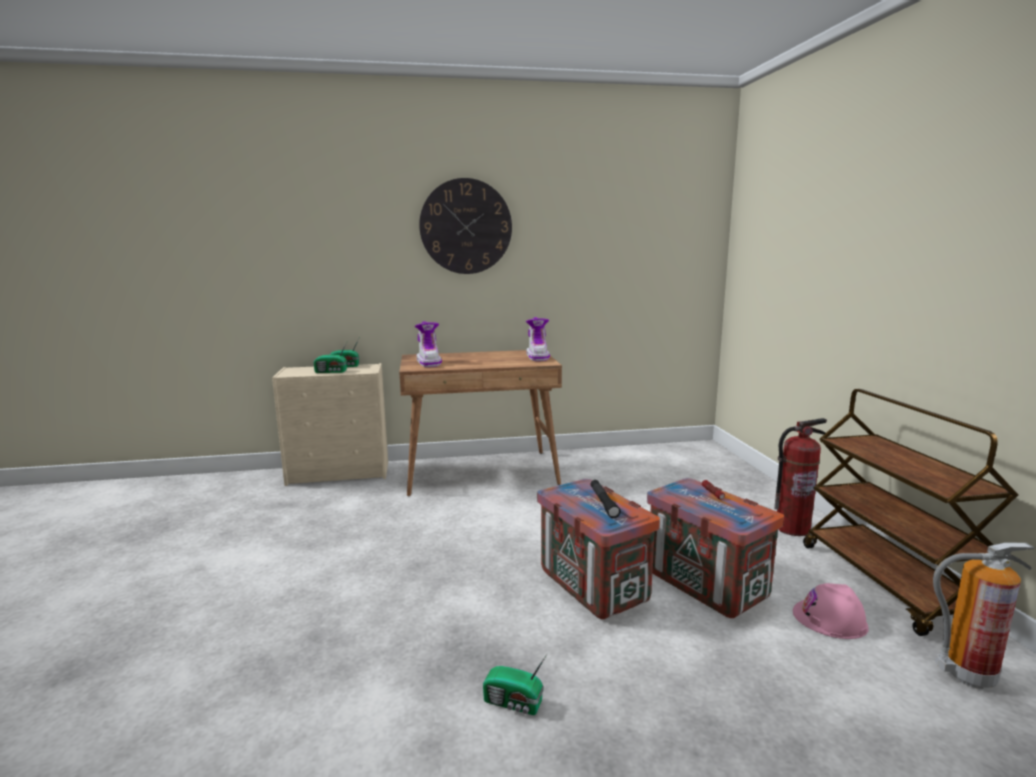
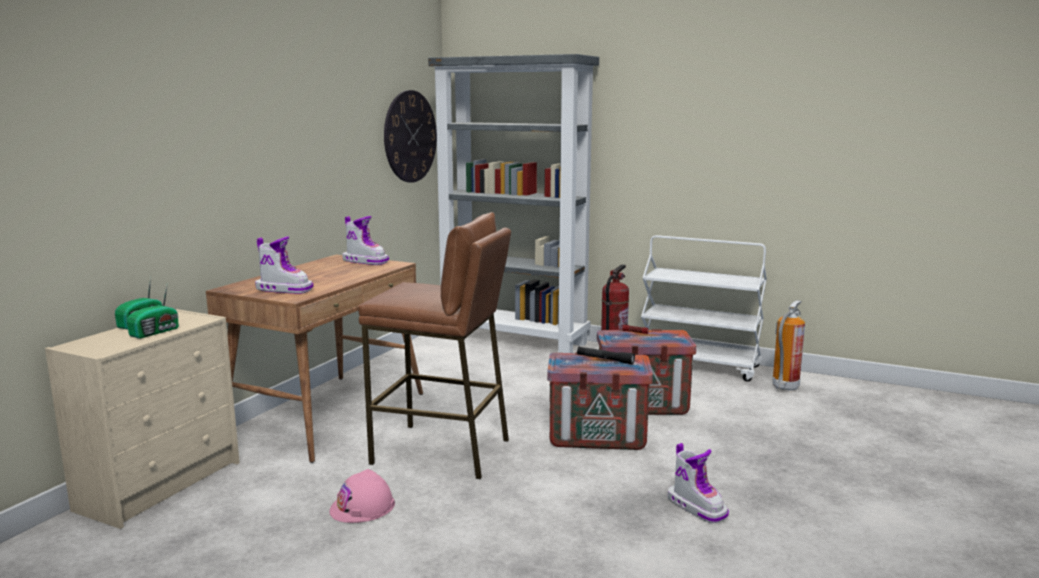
camera: 55 degrees left, 0 degrees up
wall clock [419,178,512,274] -> wall clock moved to [384,90,437,183]
radio [483,654,547,715] -> boot [668,443,729,523]
pink hard hat [793,583,869,639] -> pink hard hat moved to [329,469,395,523]
brown cart [803,389,1018,636] -> white cart [641,235,767,382]
none -> brown stool [358,212,511,479]
none -> grey bookcase [428,54,599,353]

